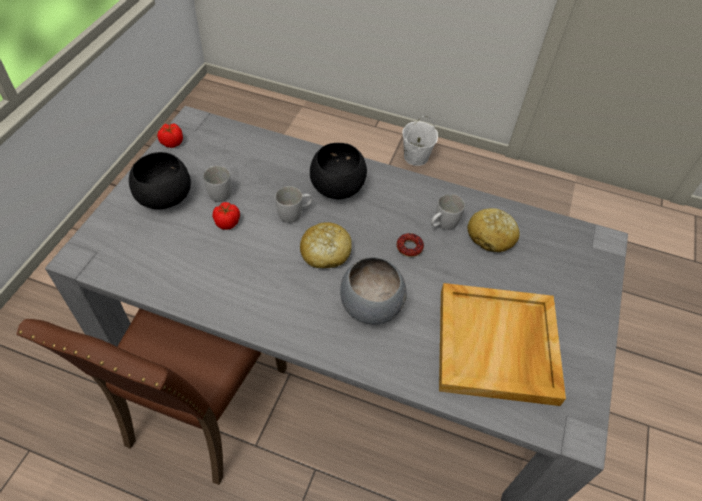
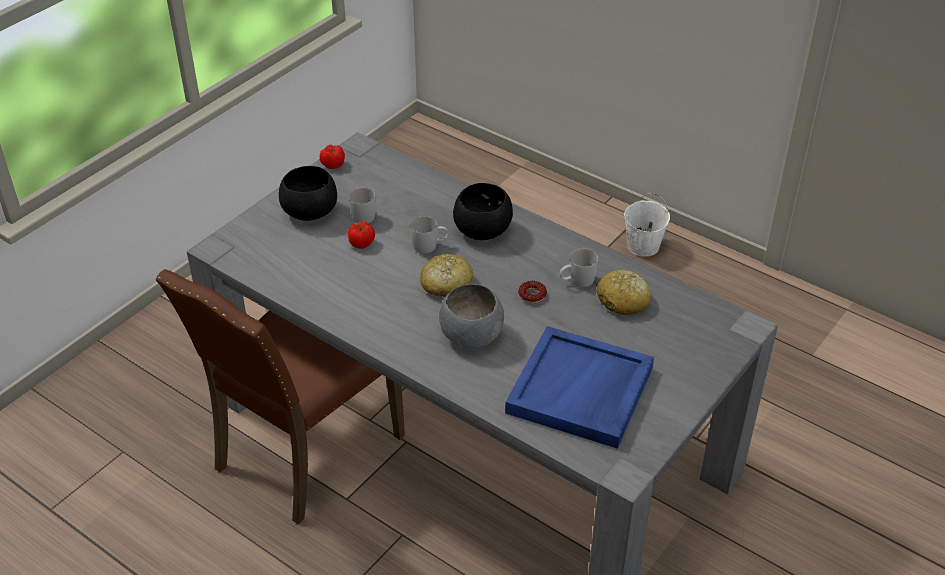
camera: 20 degrees right, 10 degrees down
beige tray [439,283,566,406] -> blue tray [505,326,654,449]

